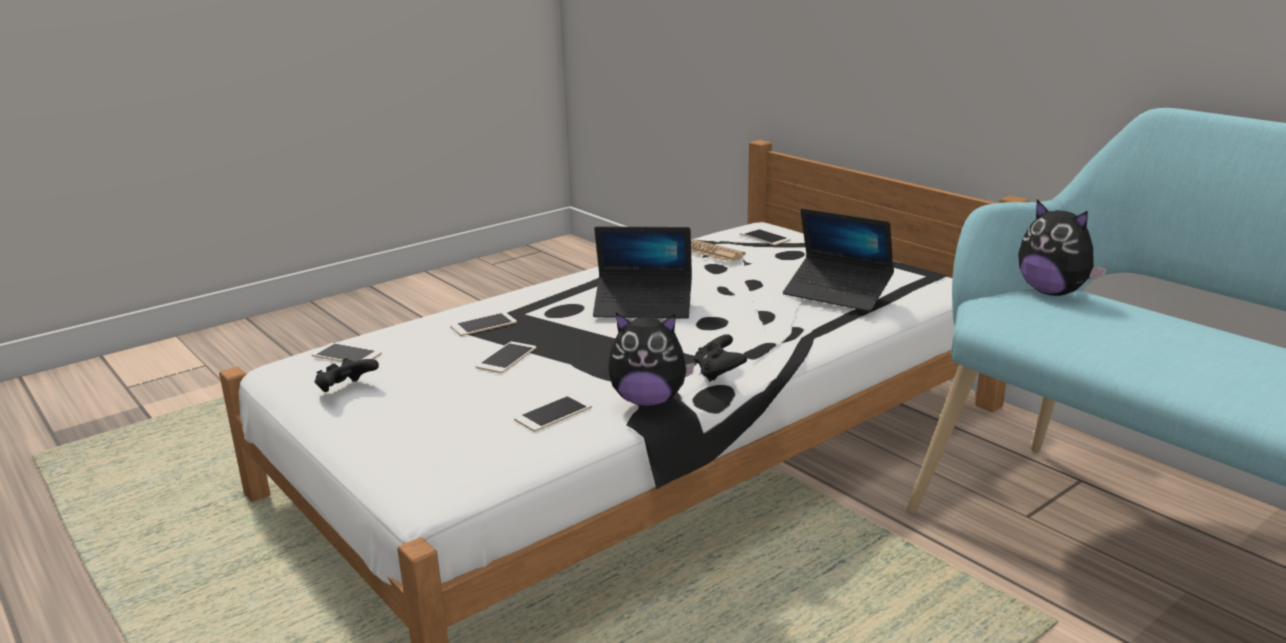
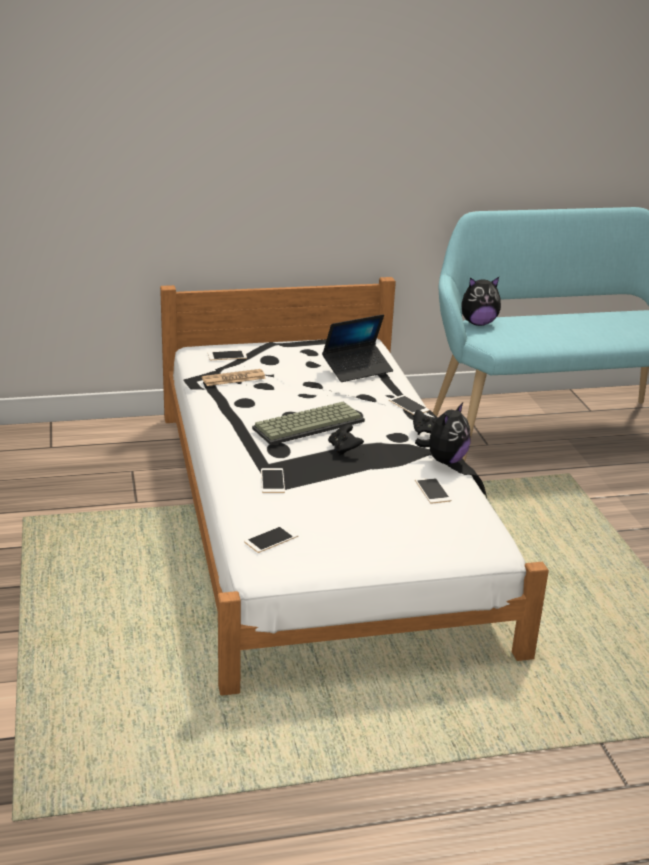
camera: 65 degrees left, 5 degrees up
black game controller [315,358,379,392] -> black game controller moved to [328,424,364,455]
phone [476,342,537,373] -> phone moved to [389,395,430,415]
laptop [593,226,692,319] -> keyboard [252,401,365,445]

